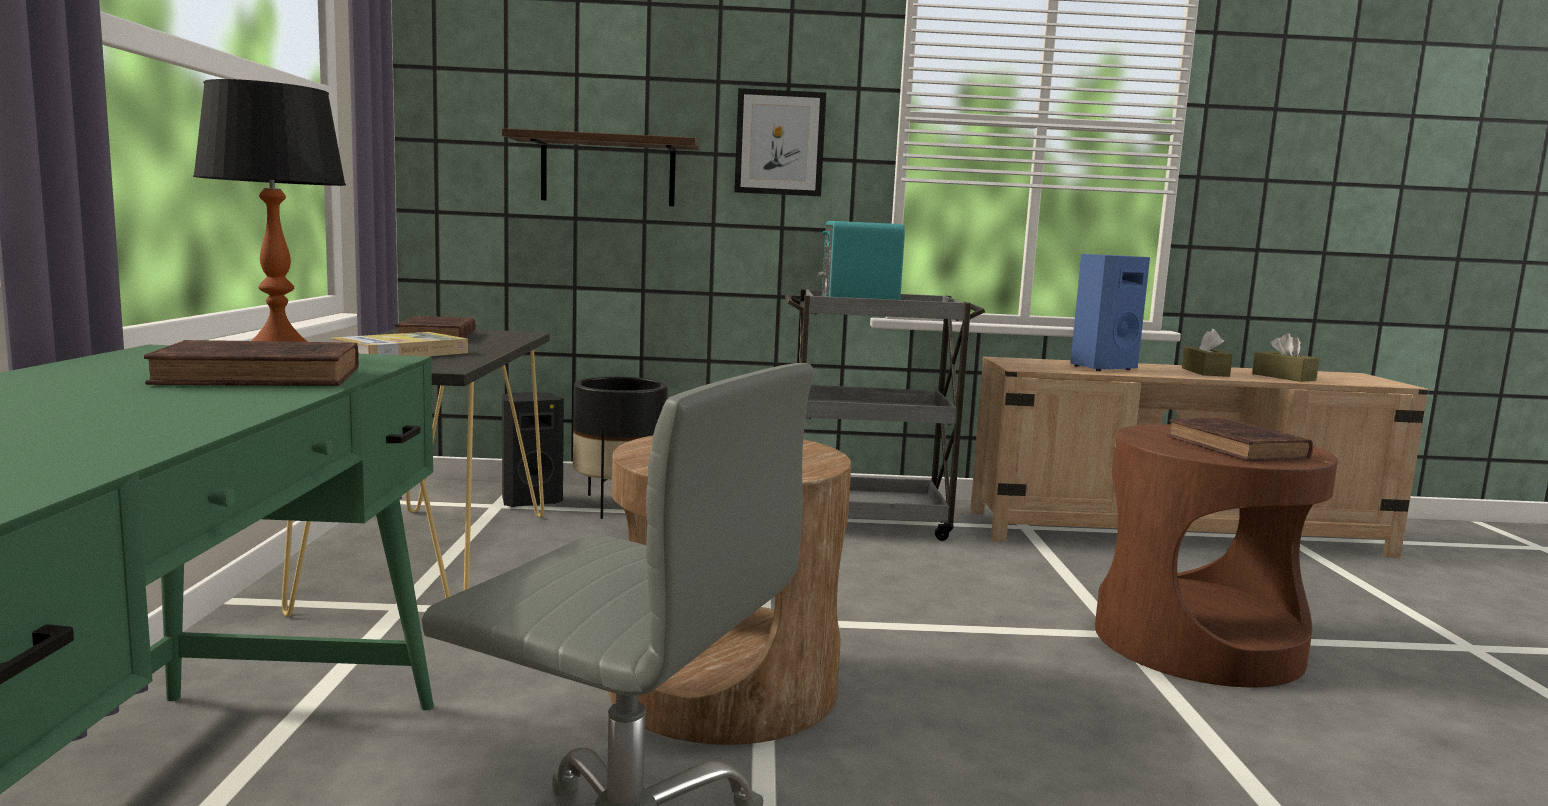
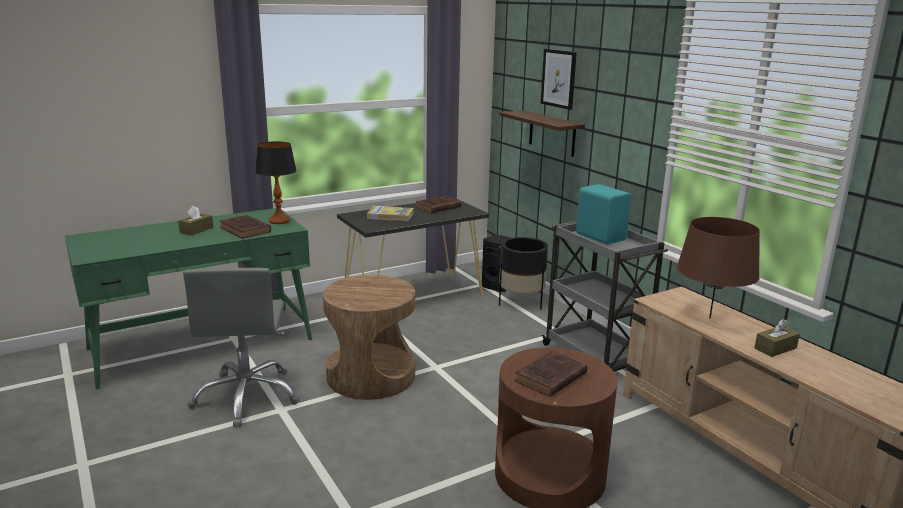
camera: 60 degrees right, 10 degrees up
picture [734,88,826,196] -> picture moved to [541,49,577,110]
blue speaker [1070,254,1150,371] -> brown table lamp [677,217,760,319]
brown tissue box [1252,333,1319,382] -> brown tissue box moved to [178,206,213,235]

